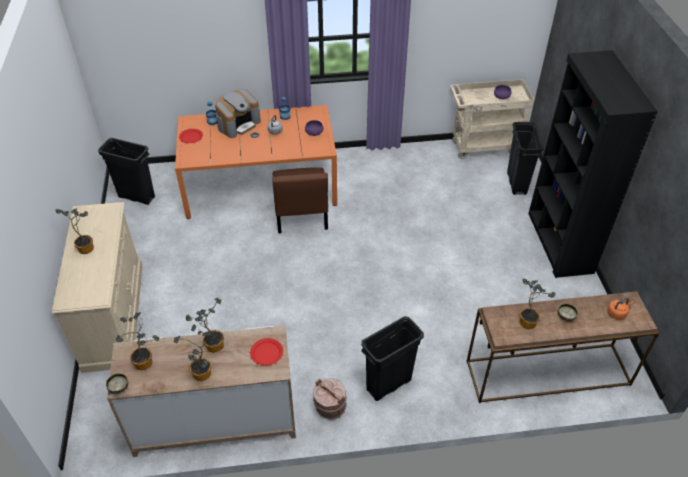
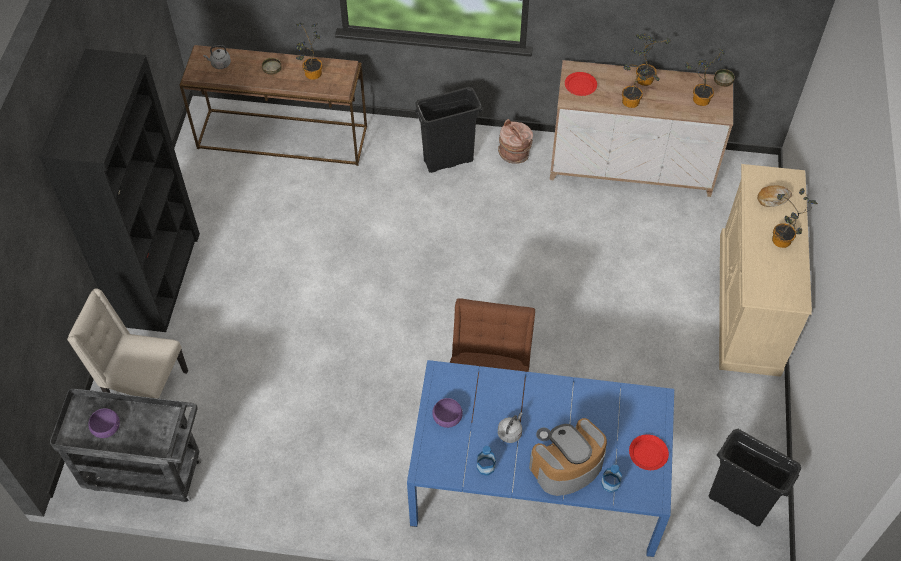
camera: 165 degrees left, 10 degrees up
orange dining table [175,105,337,219] -> blue dining table [407,360,674,557]
beige cart [450,80,534,159] -> black cart [50,389,202,502]
black trash can [507,122,544,195] -> beige chair [67,288,188,399]
orange kettle [608,298,634,320] -> grey kettle [203,45,231,69]
none -> bread [757,185,792,207]

